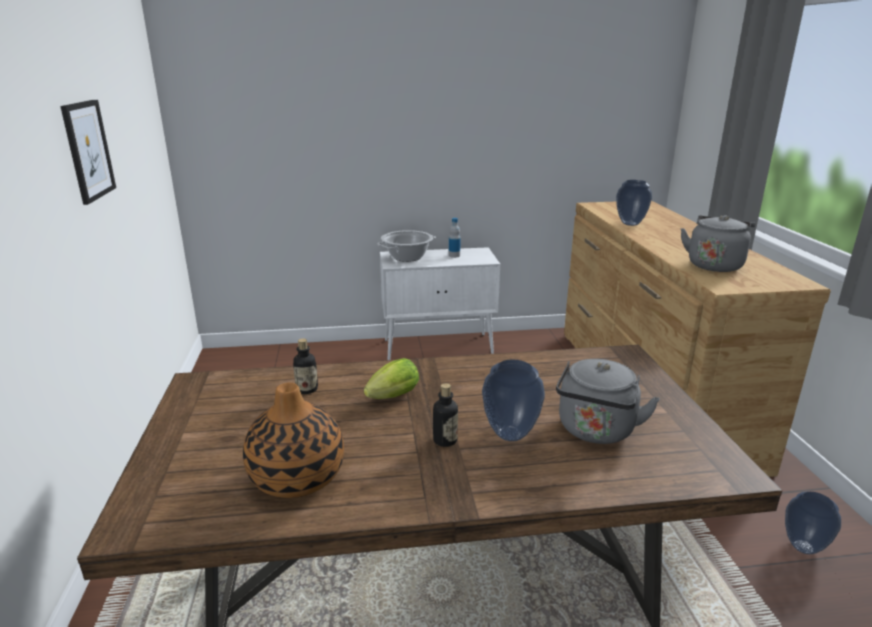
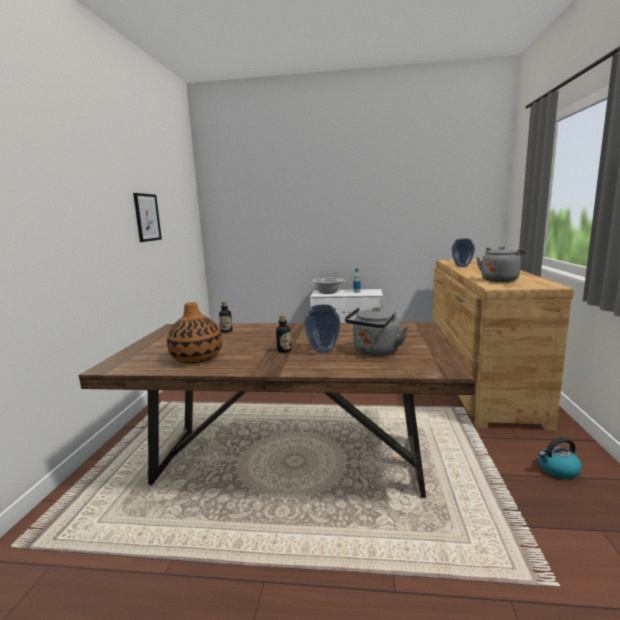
camera: 15 degrees right, 10 degrees down
lettuce [364,358,419,399] -> none
vase [785,492,841,554] -> kettle [538,437,582,479]

